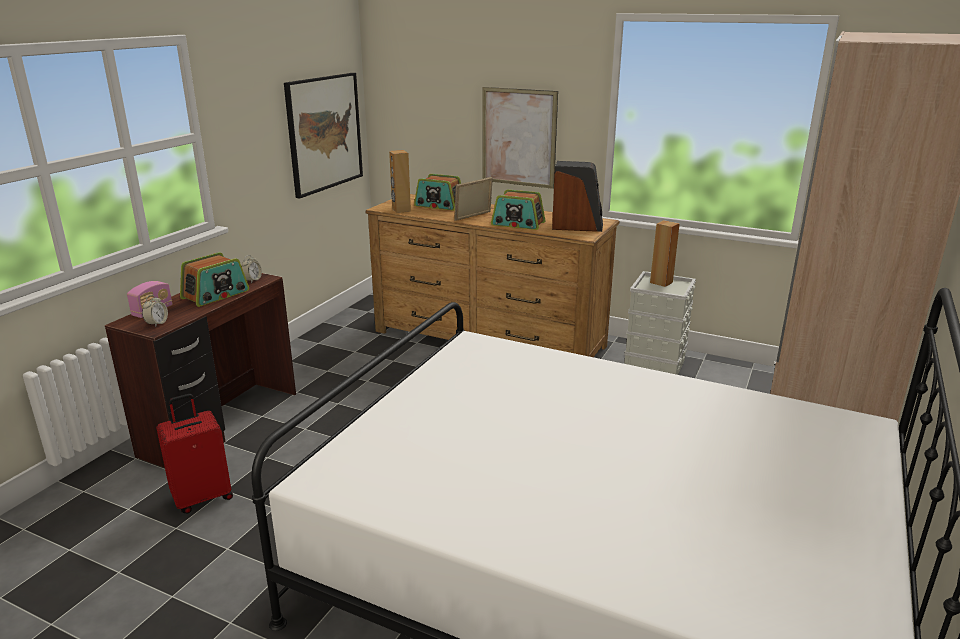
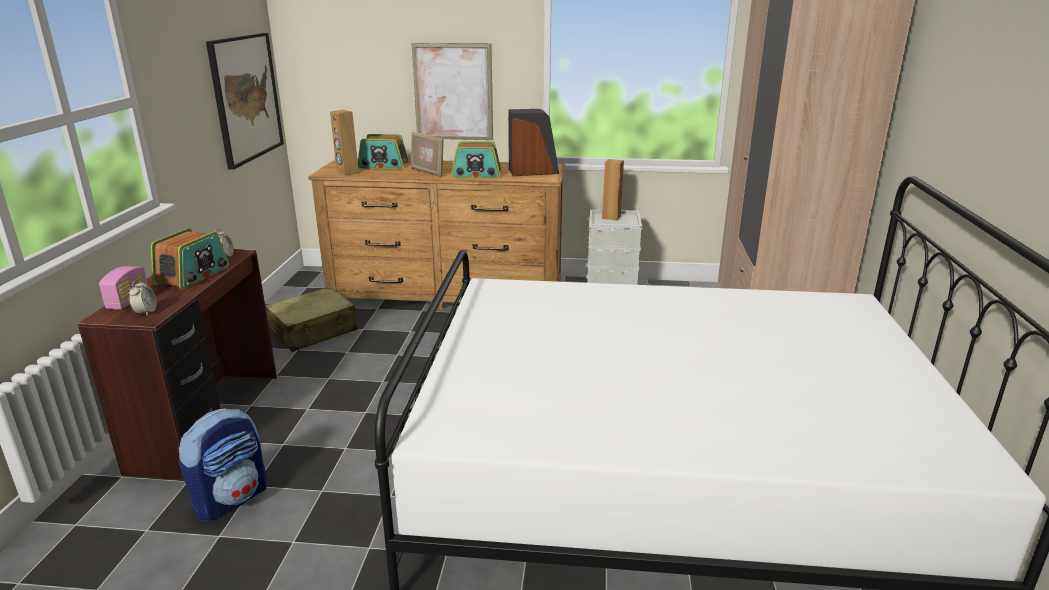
camera: 20 degrees left, 0 degrees up
red suitcase [156,394,233,514] -> backpack [178,408,267,520]
picture frame [454,177,493,221] -> picture frame turned 75 degrees counterclockwise [411,132,444,177]
none -> beige suitcase [265,287,358,352]

